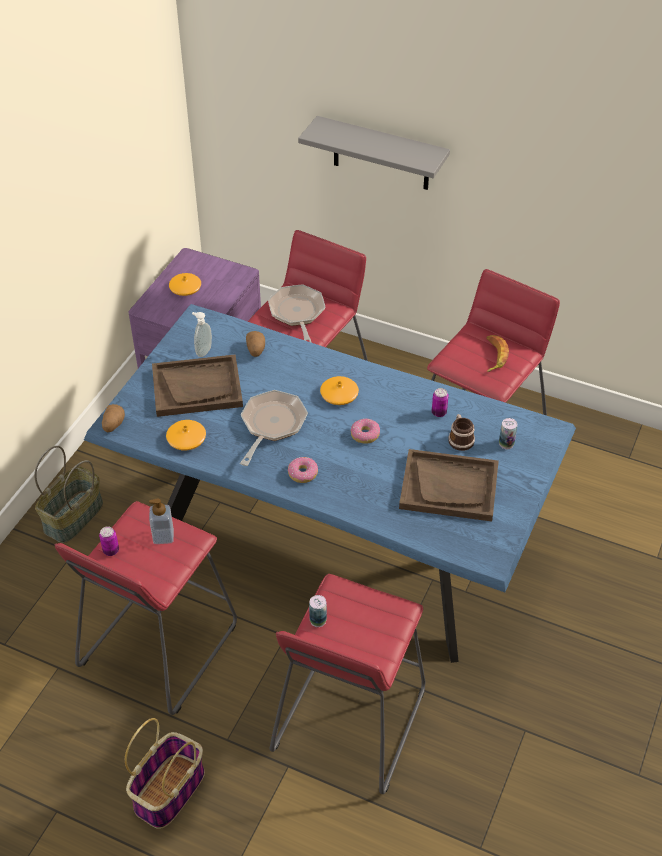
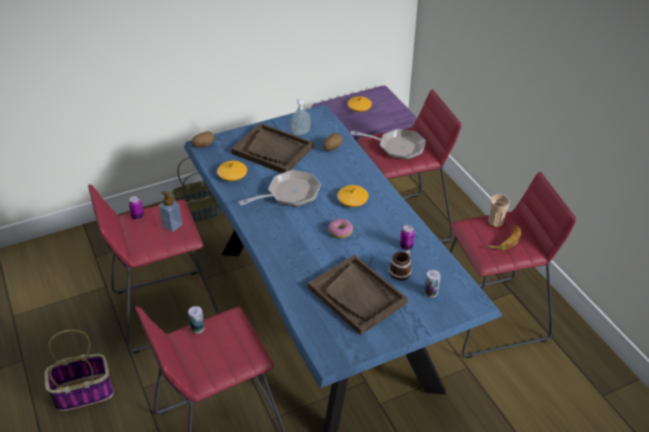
camera: 40 degrees right, 5 degrees down
frying pan [268,284,325,343] -> frying pan turned 75 degrees clockwise [350,129,426,160]
donut [288,457,318,483] -> none
grey shelf [298,116,450,190] -> none
none -> cup [488,194,510,227]

